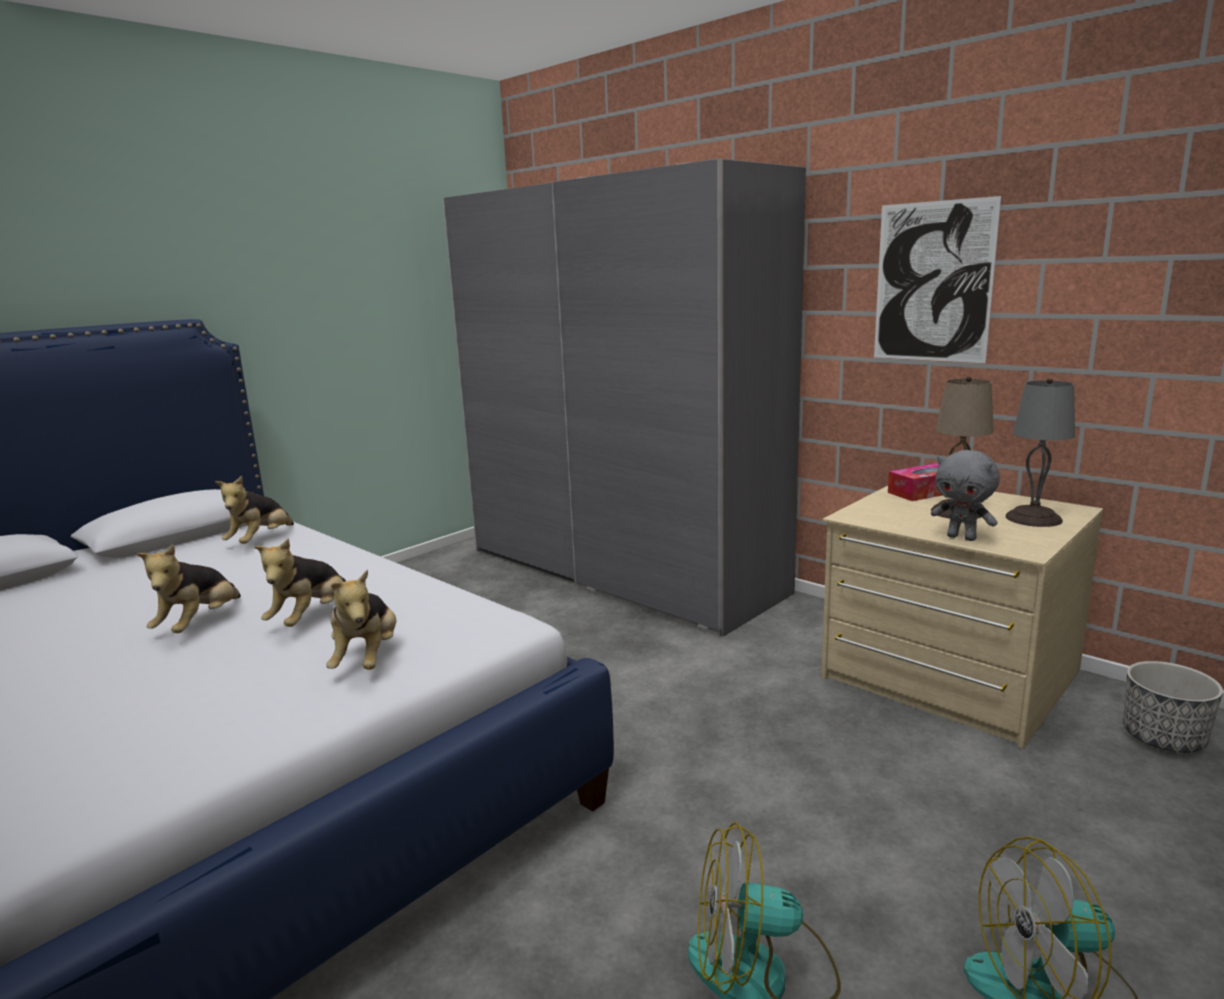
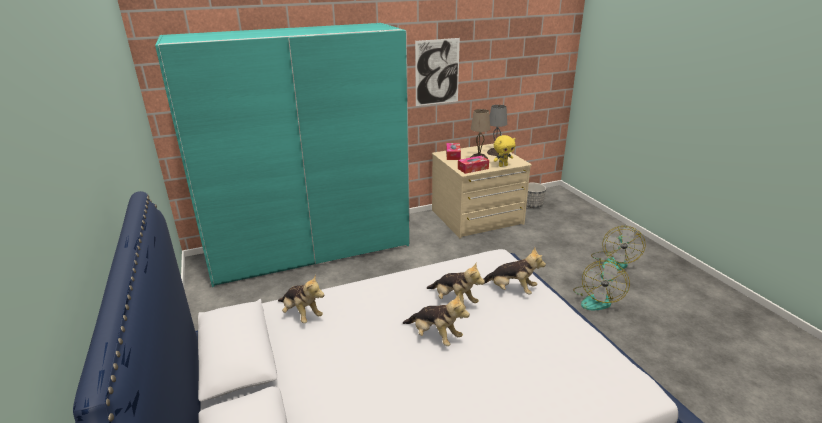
camera: 65 degrees left, 10 degrees up
grey wardrobe [443,158,806,636] -> turquoise wardrobe [155,23,410,287]
grey plush toy [931,450,1000,541] -> yellow plush toy [494,135,516,167]
none -> tissue box [458,156,489,174]

